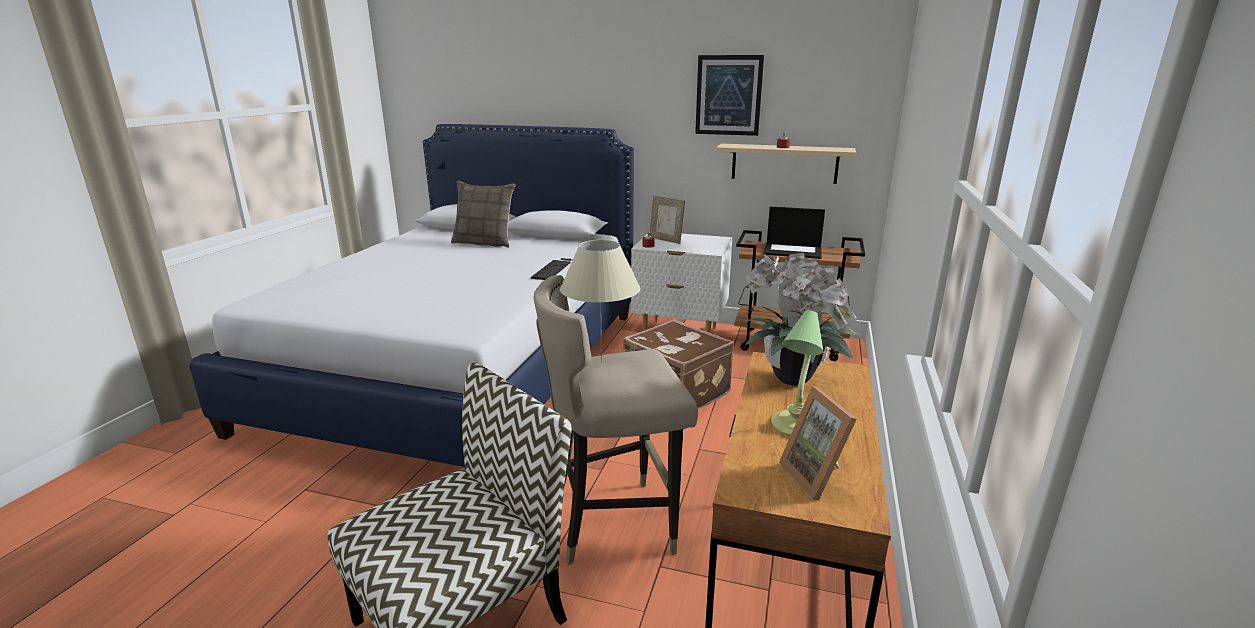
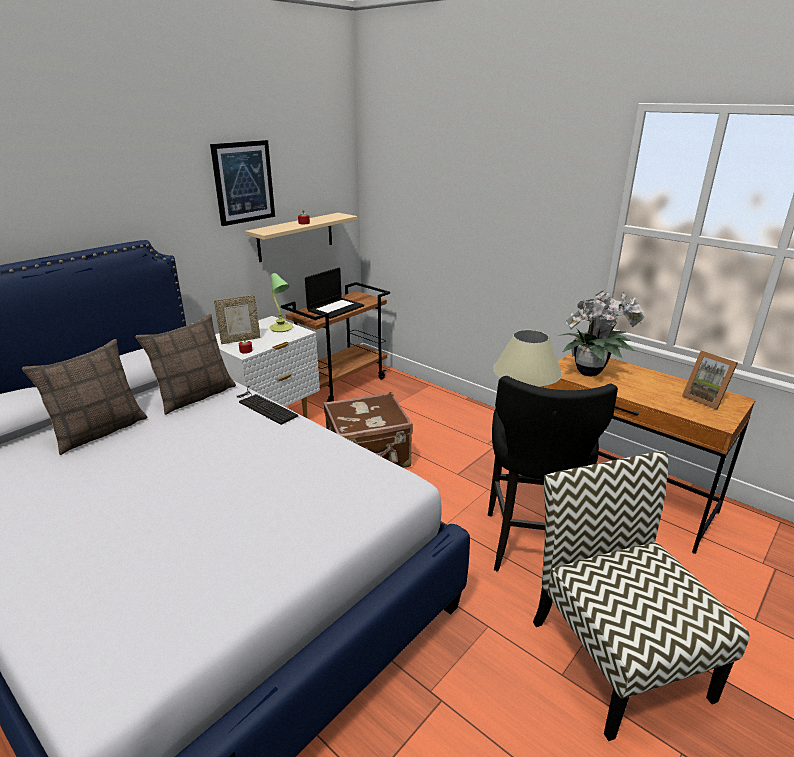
camera: 65 degrees left, 5 degrees up
beige stool [533,275,698,565] -> black stool [488,376,618,571]
table lamp [771,310,823,436] -> table lamp moved to [269,273,293,332]
picture frame [779,386,857,500] -> picture frame turned 45 degrees clockwise [682,351,738,410]
none -> pillow [135,314,236,415]

